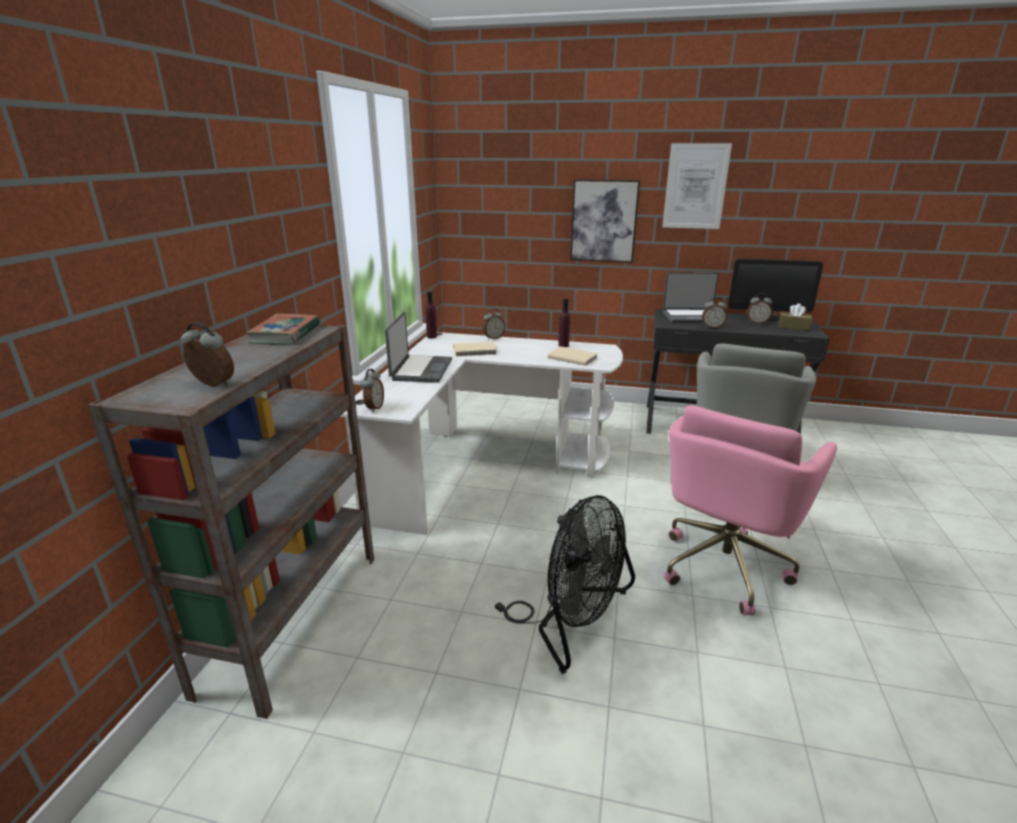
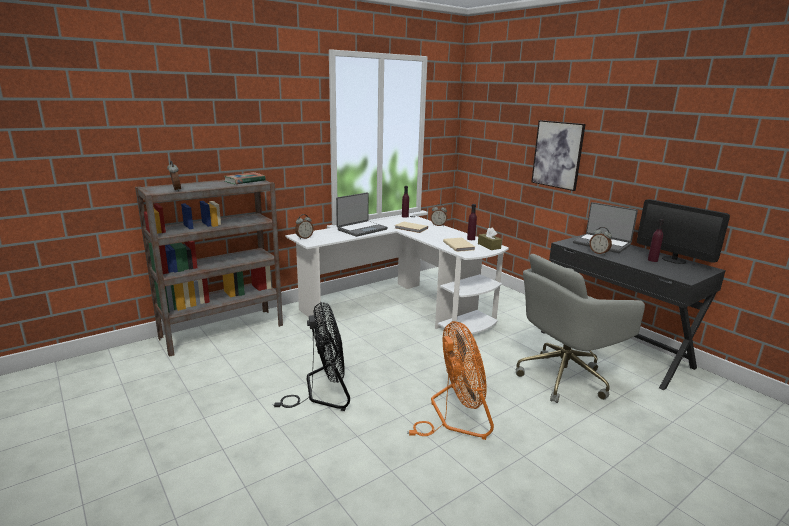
camera: 40 degrees right, 5 degrees down
black fan [495,495,635,674] -> black fan turned 90 degrees counterclockwise [273,302,350,411]
picture [662,143,732,229] -> none
pink office chair [664,405,837,616] -> orange fan [407,321,494,440]
alarm clock [747,293,772,324] -> purple bottle [648,219,664,262]
brown tissue box [779,303,812,331] -> brown tissue box moved to [478,227,502,250]

